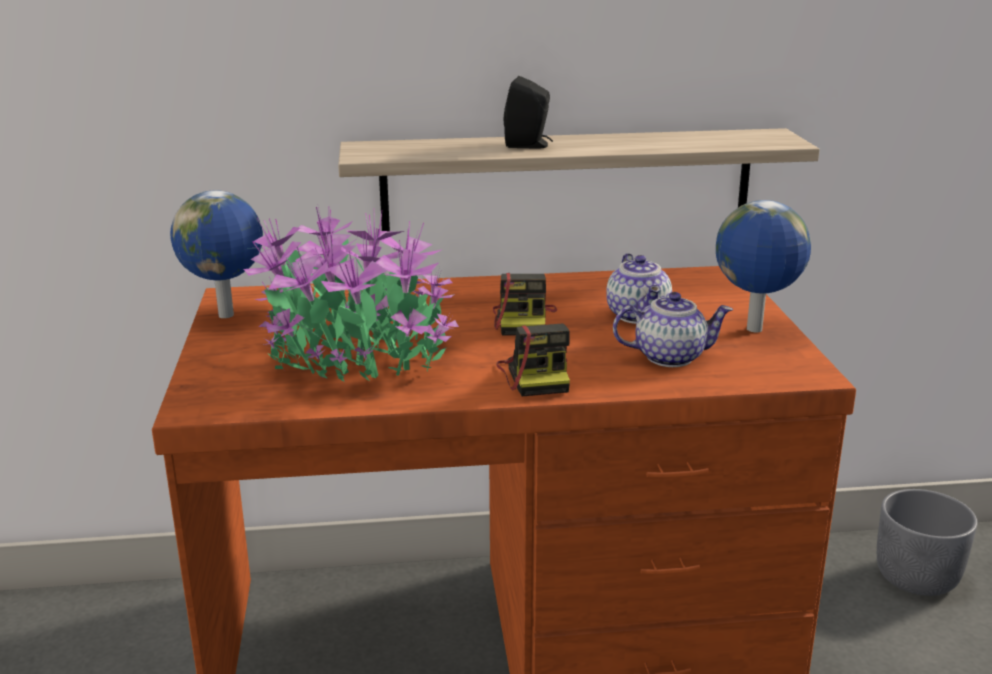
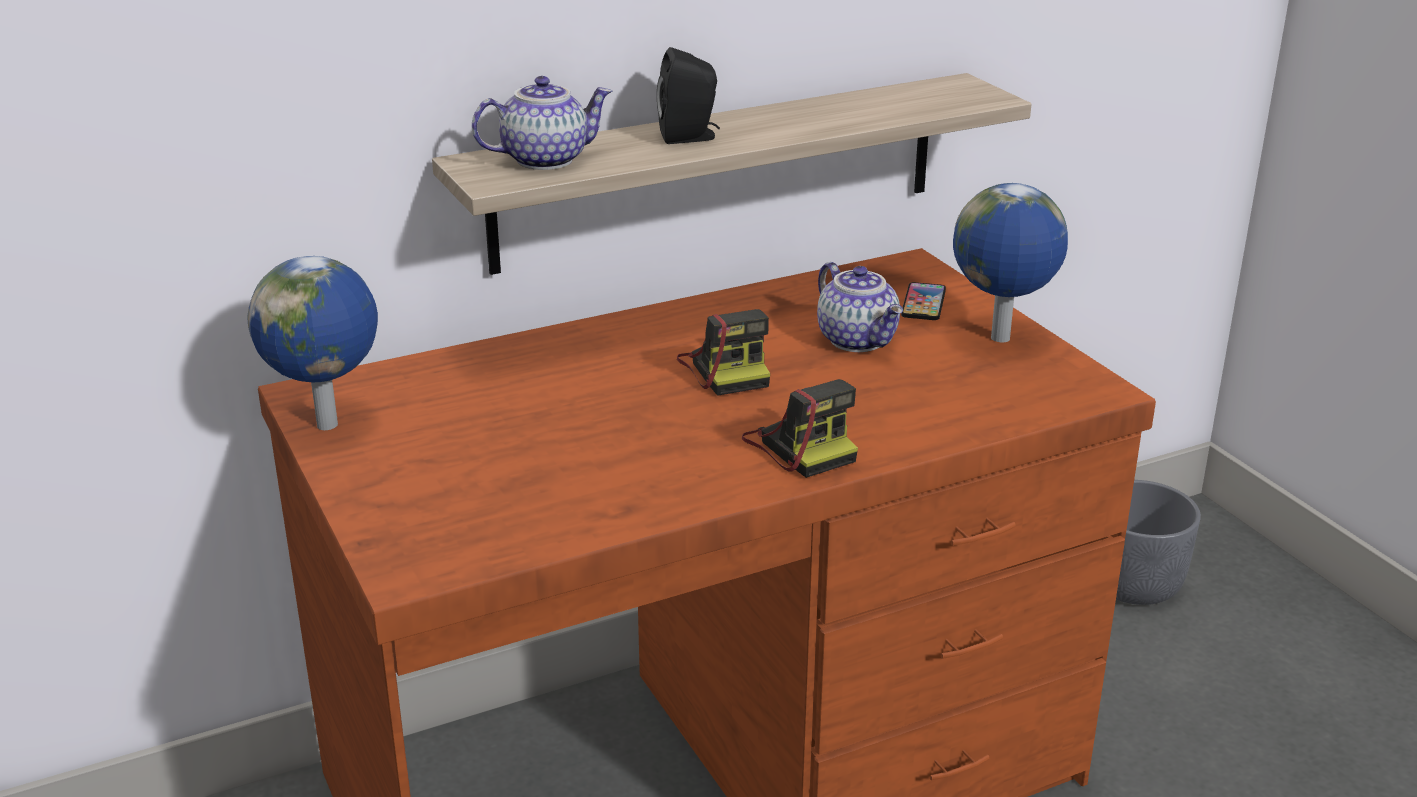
camera: 20 degrees left, 5 degrees up
potted plant [244,202,459,382] -> none
teapot [613,292,733,367] -> teapot moved to [472,76,612,170]
none -> phone [901,282,946,320]

